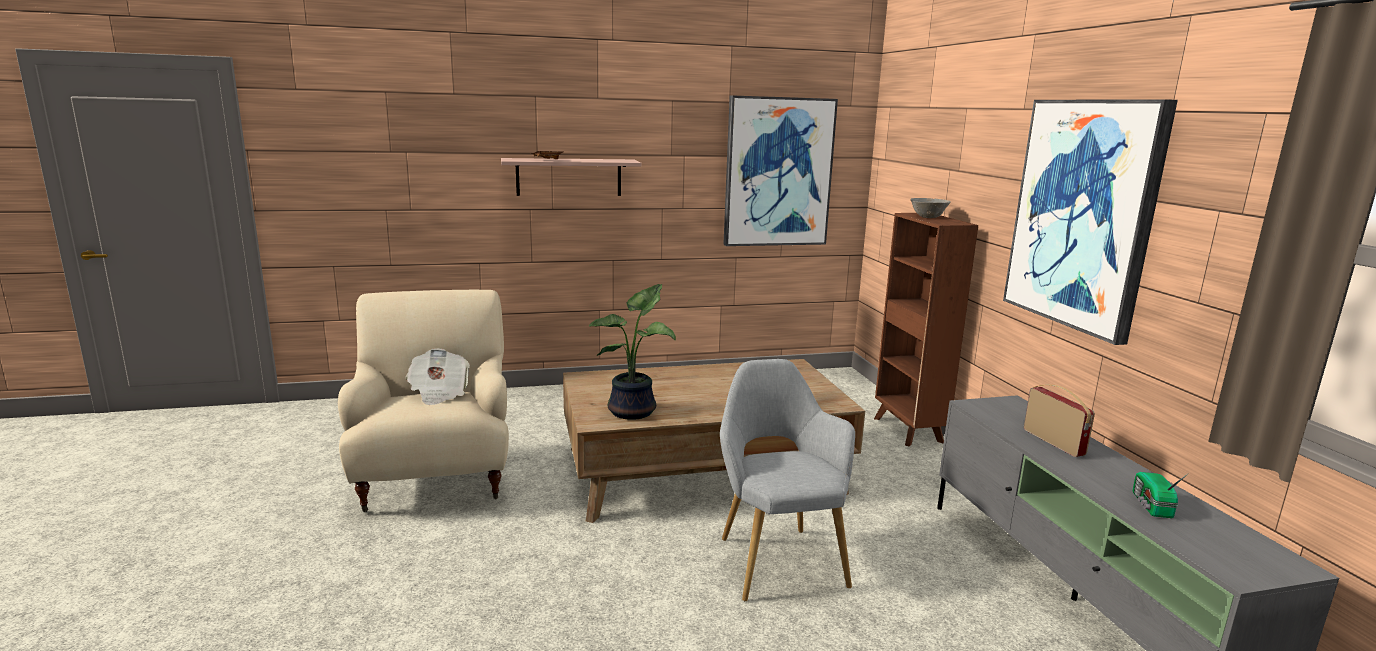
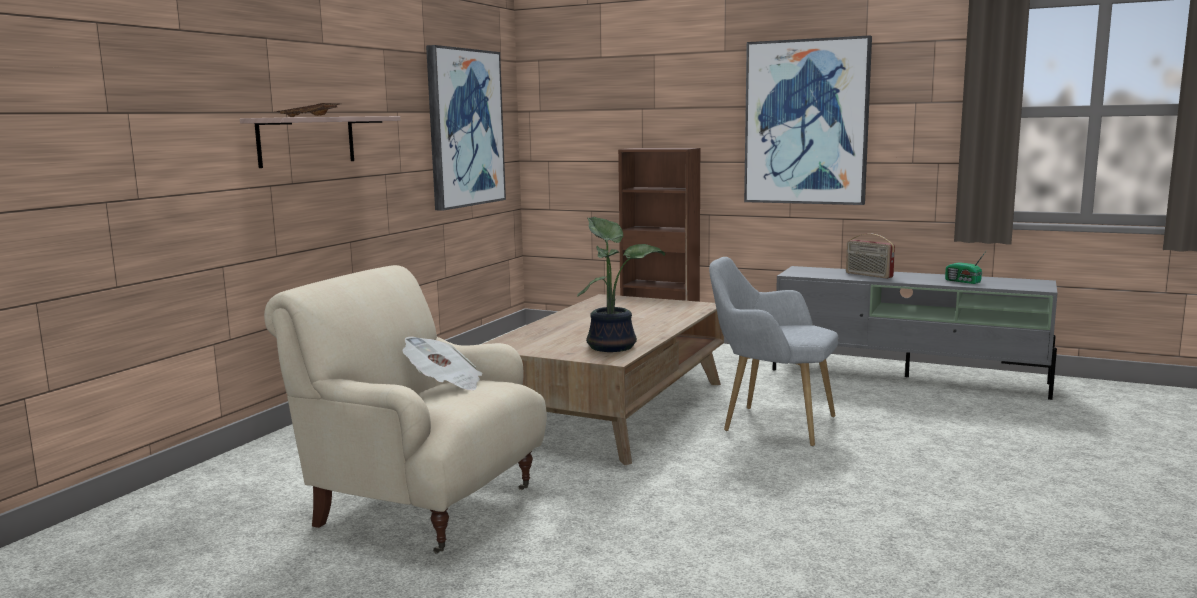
camera: 50 degrees left, 5 degrees down
grey bowl [910,198,951,218] -> none
radio [1024,384,1095,457] -> radio turned 150 degrees counterclockwise [846,233,895,279]

